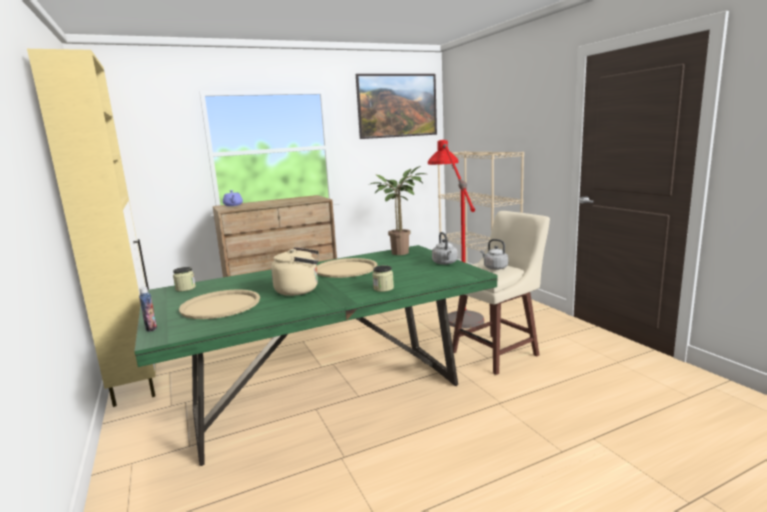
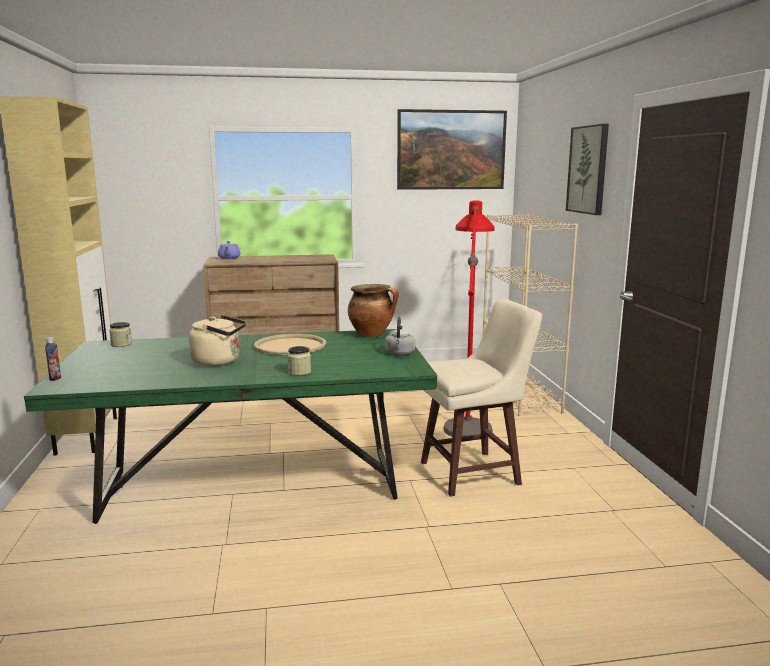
camera: 15 degrees right, 0 degrees up
beige tray [179,289,260,319] -> none
potted plant [370,166,426,255] -> cooking pot [348,284,399,337]
grey kettle [480,239,508,270] -> none
none -> picture [566,124,609,215]

